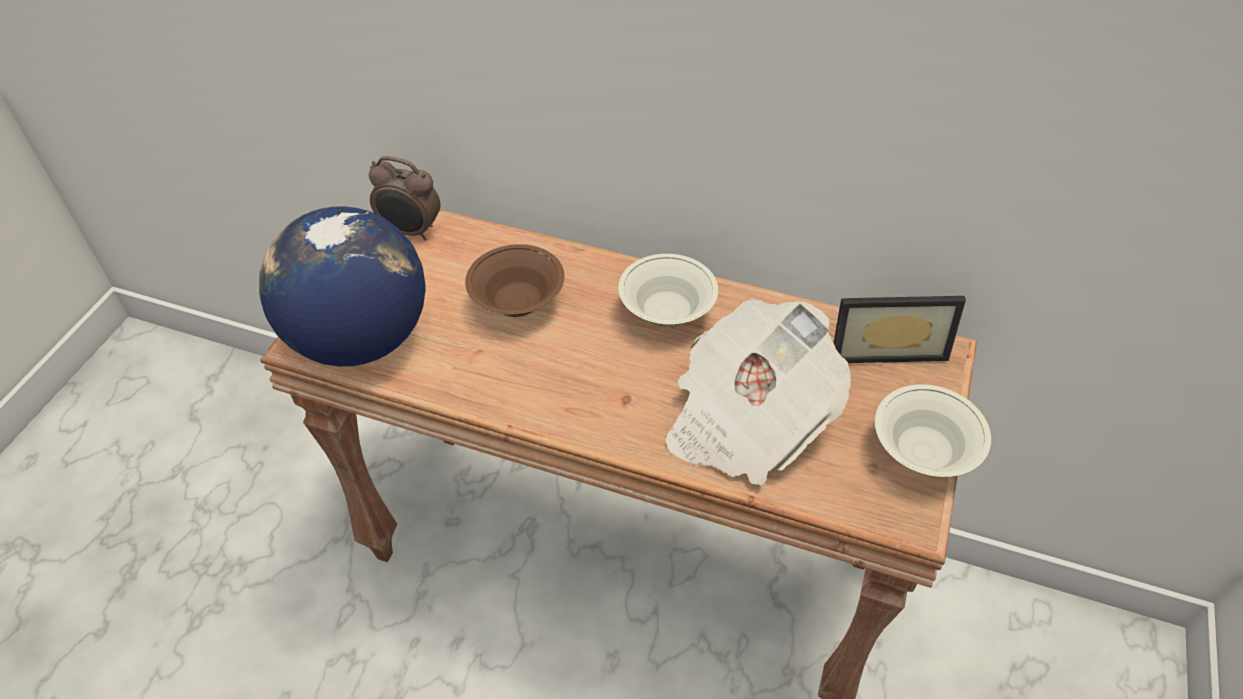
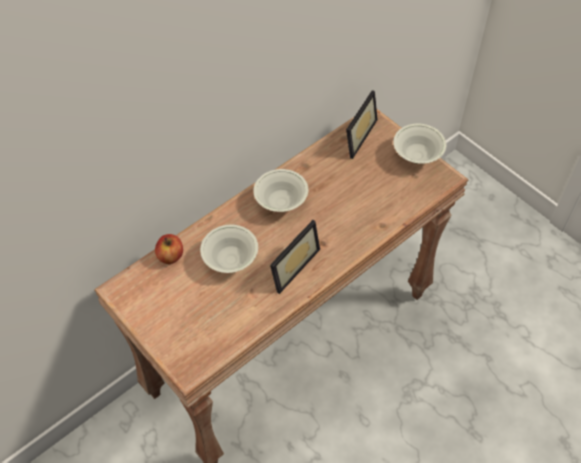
camera: 60 degrees left, 5 degrees up
globe [259,206,426,367] -> none
alarm clock [369,156,440,240] -> none
brown bowl [465,244,564,317] -> white bowl [200,225,258,273]
newspaper [666,299,851,485] -> none
none -> apple [155,234,183,264]
none -> picture frame [270,220,320,294]

